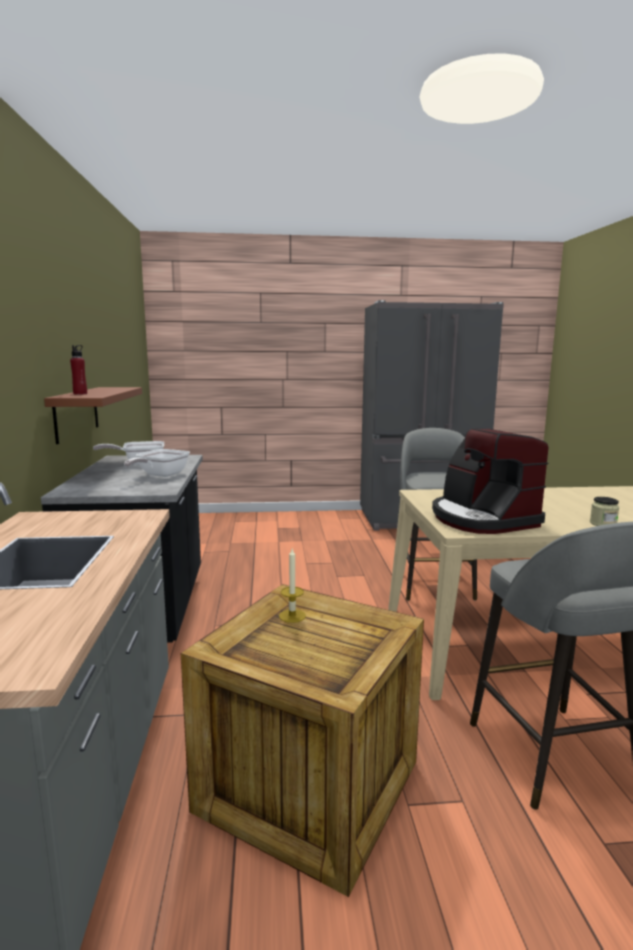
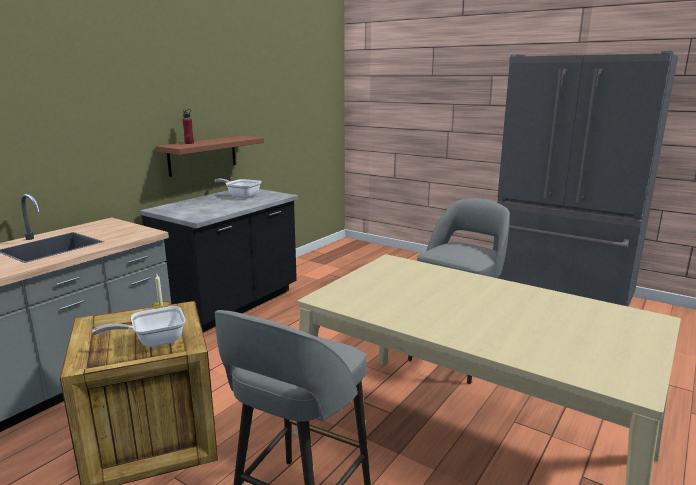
camera: 40 degrees right, 5 degrees up
frying pan [124,449,190,477] -> frying pan moved to [92,306,185,347]
coffee machine [432,428,549,534] -> none
jar [590,497,619,526] -> none

